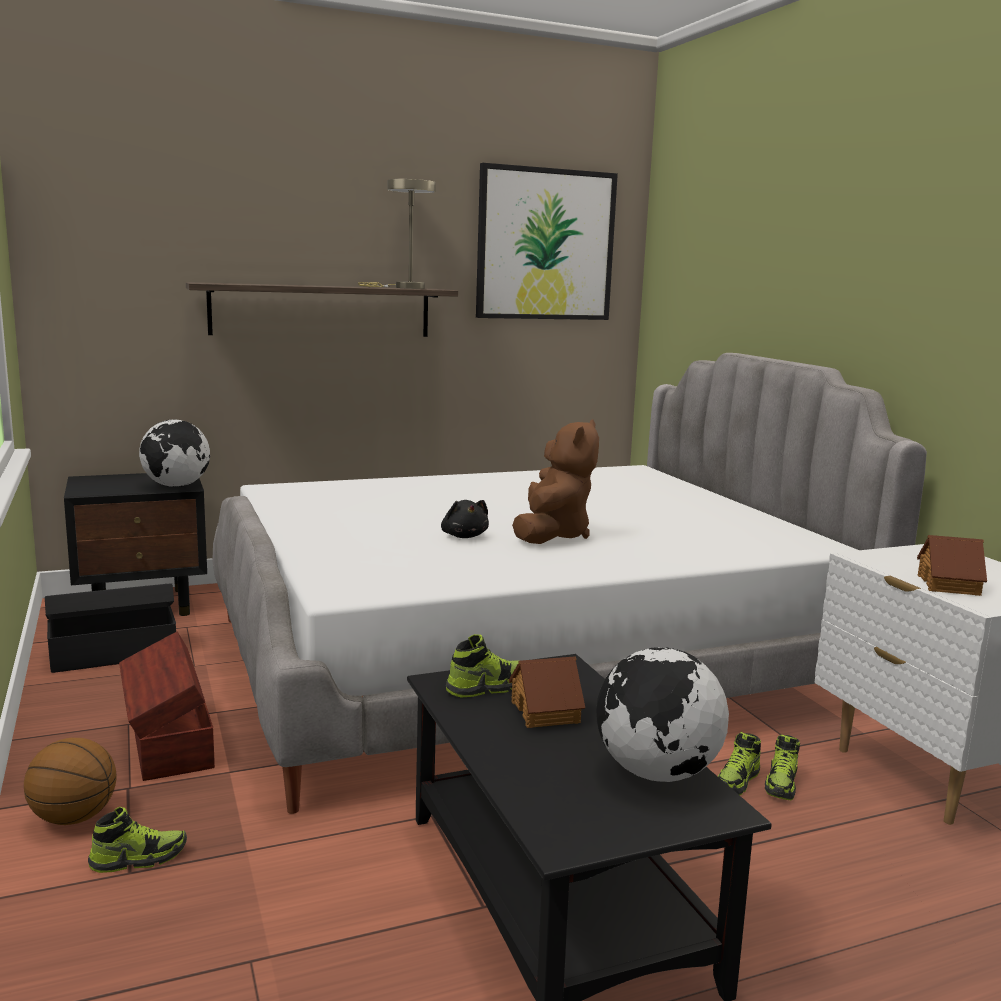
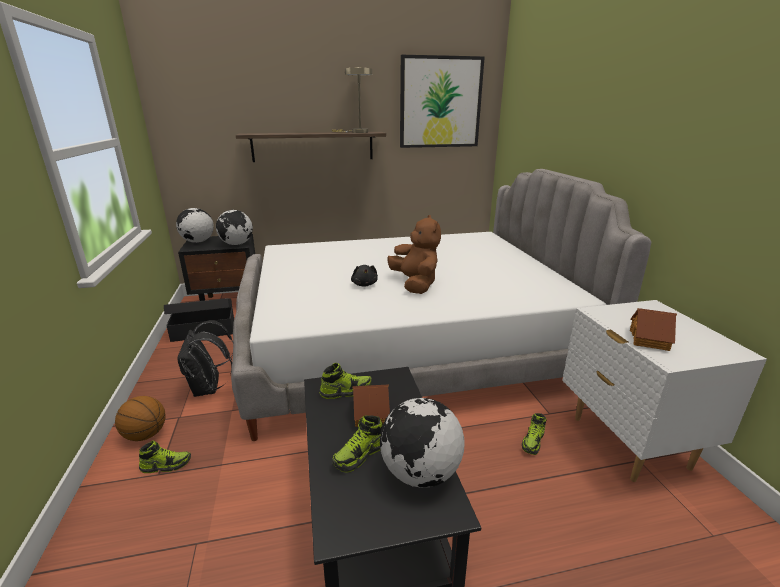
camera: 10 degrees right, 10 degrees up
brown storage box [119,632,215,781] -> black backpack [178,320,233,397]
brown plush toy [512,419,599,544] -> brown plush toy turned 45 degrees counterclockwise [387,215,441,294]
shoe [718,732,761,795] -> shoe moved to [332,415,383,473]
none -> globe [176,208,214,243]

